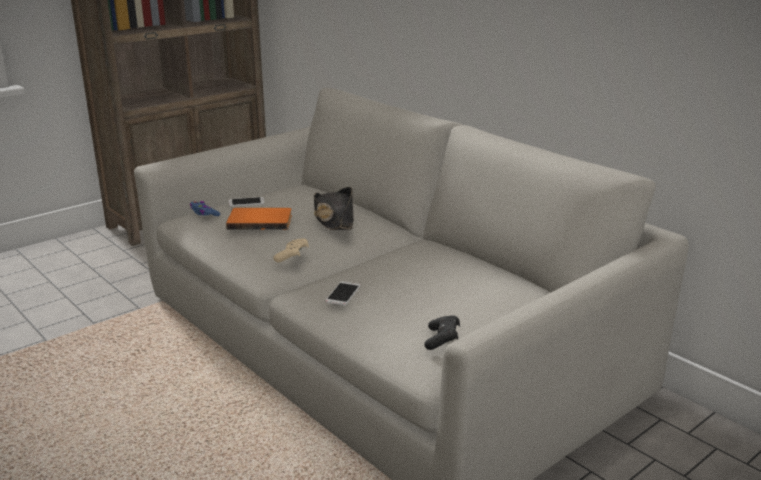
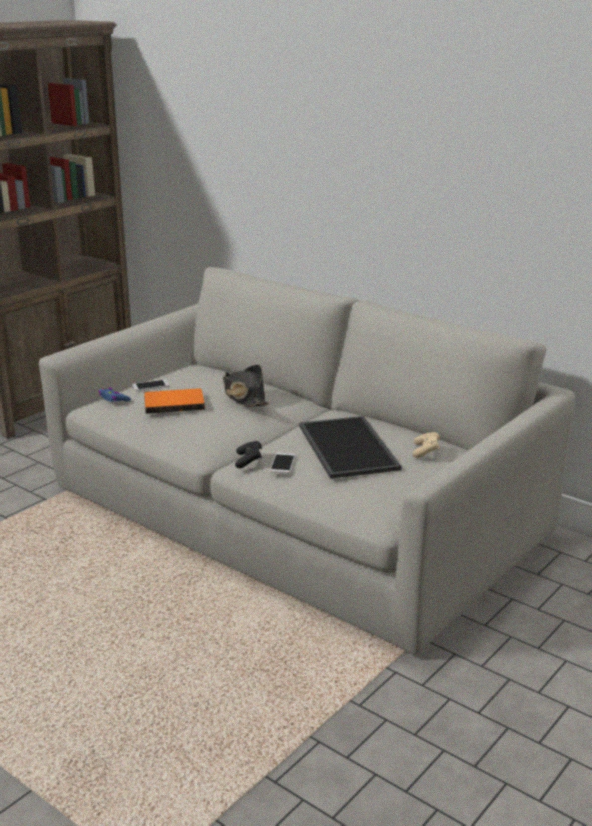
camera: 10 degrees left, 0 degrees up
beige game controller [273,238,309,263] -> beige game controller moved to [412,432,440,458]
black game controller [424,315,460,350] -> black game controller moved to [235,441,262,468]
none -> tray [299,416,402,479]

